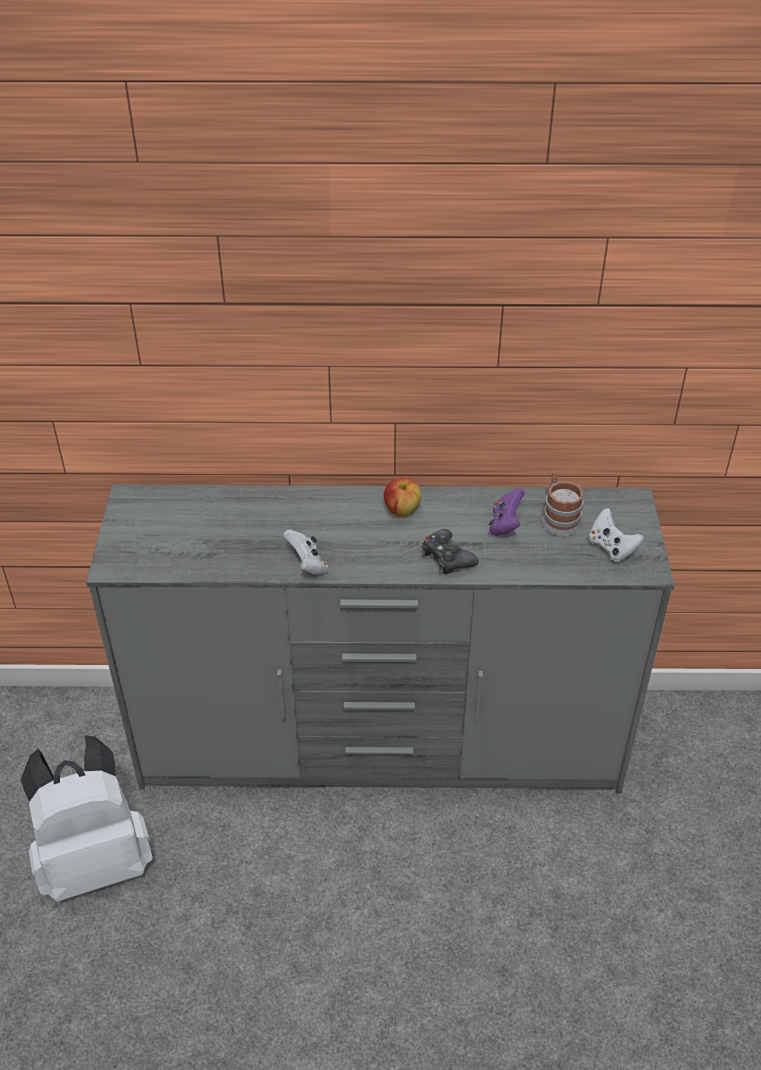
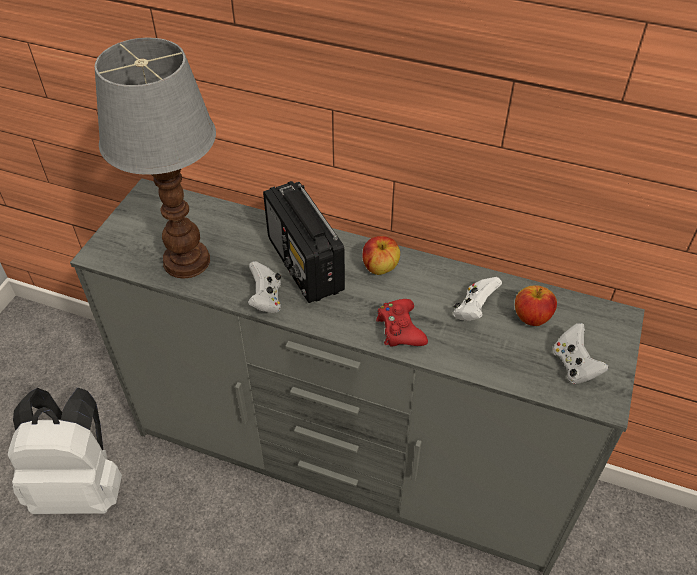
camera: 20 degrees right, 5 degrees up
black game controller [421,529,479,574] -> red game controller [376,299,428,346]
purple game controller [489,488,525,536] -> white game controller [453,277,502,321]
mug [542,472,584,536] -> apple [515,285,557,326]
none -> table lamp [95,38,216,279]
none -> radio [263,181,345,303]

